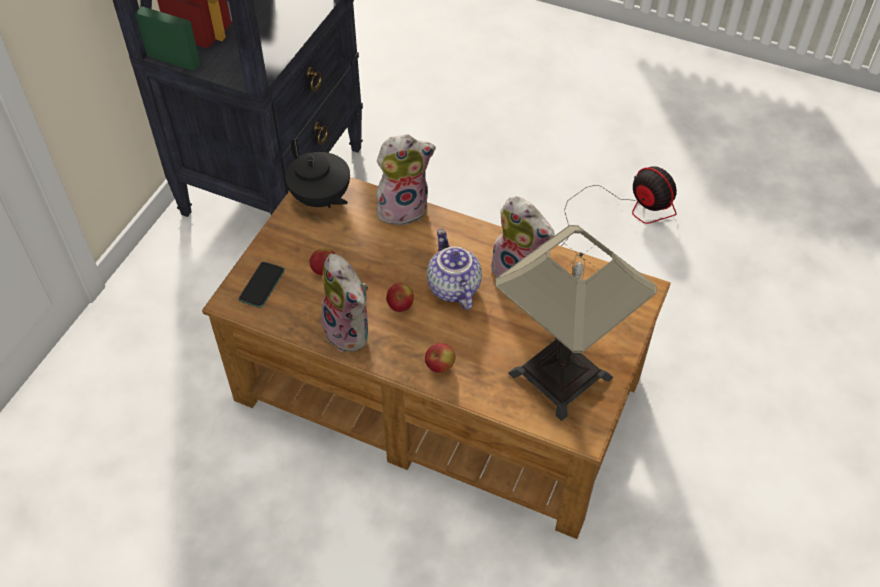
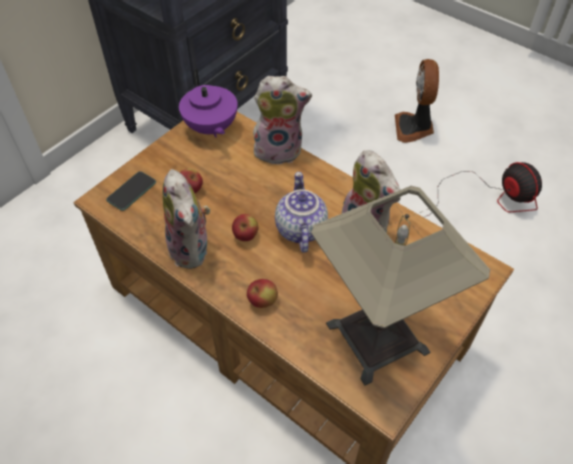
camera: 15 degrees right, 0 degrees up
black teapot [285,138,350,208] -> purple teapot [179,69,238,138]
none -> fan [395,59,439,143]

